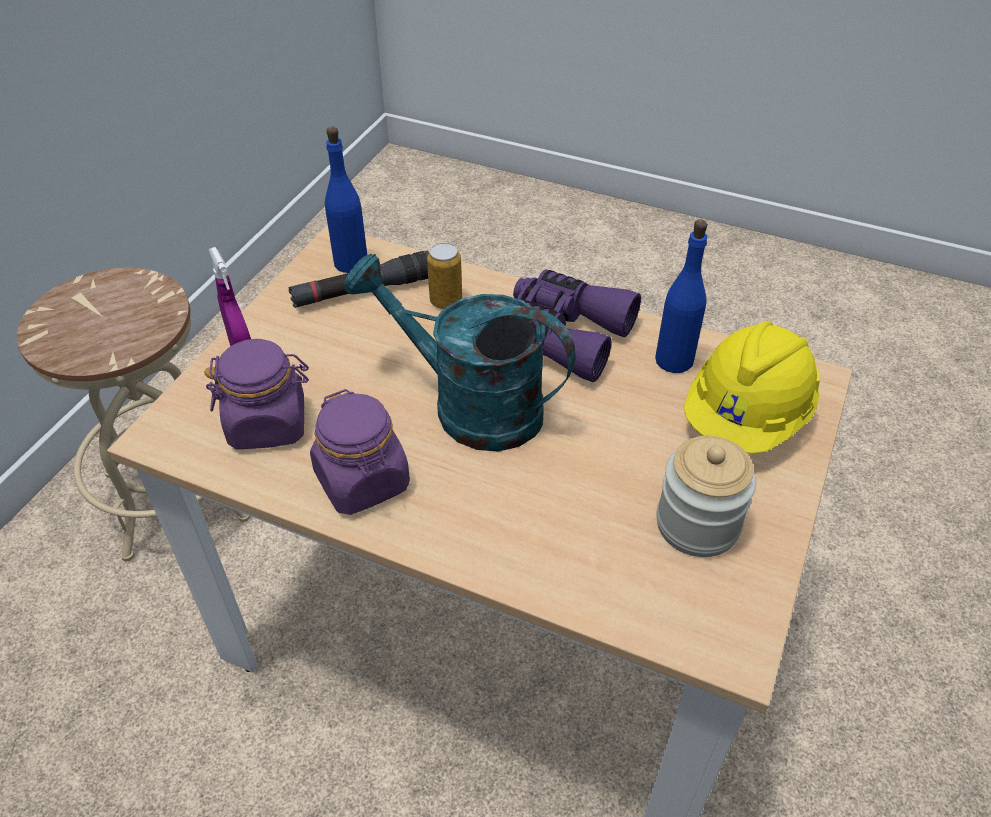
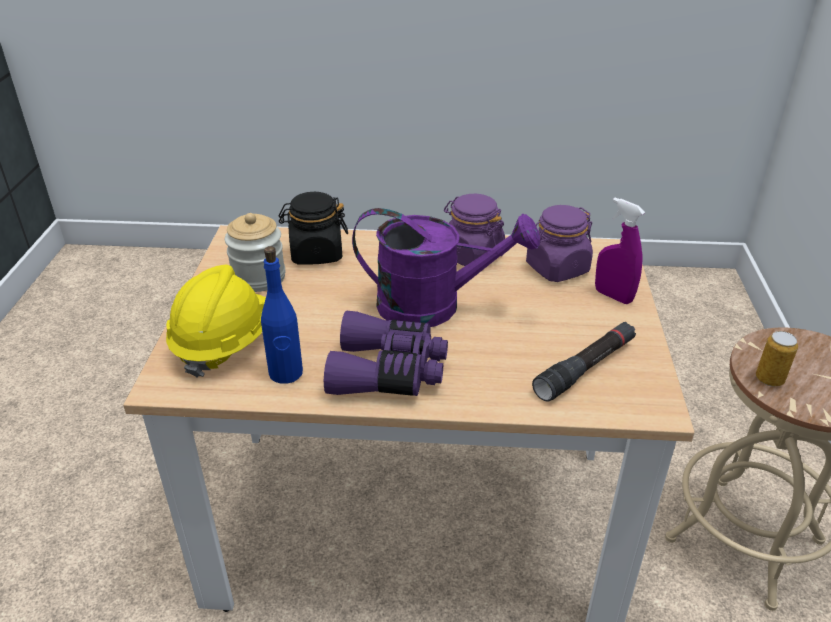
camera: 160 degrees right, 10 degrees down
blue bottle [325,127,367,273] -> none
turquoise watering can [344,254,576,452] -> purple watering can [352,208,540,327]
can [427,243,462,309] -> can moved to [756,331,798,386]
none -> black jar [279,192,348,265]

